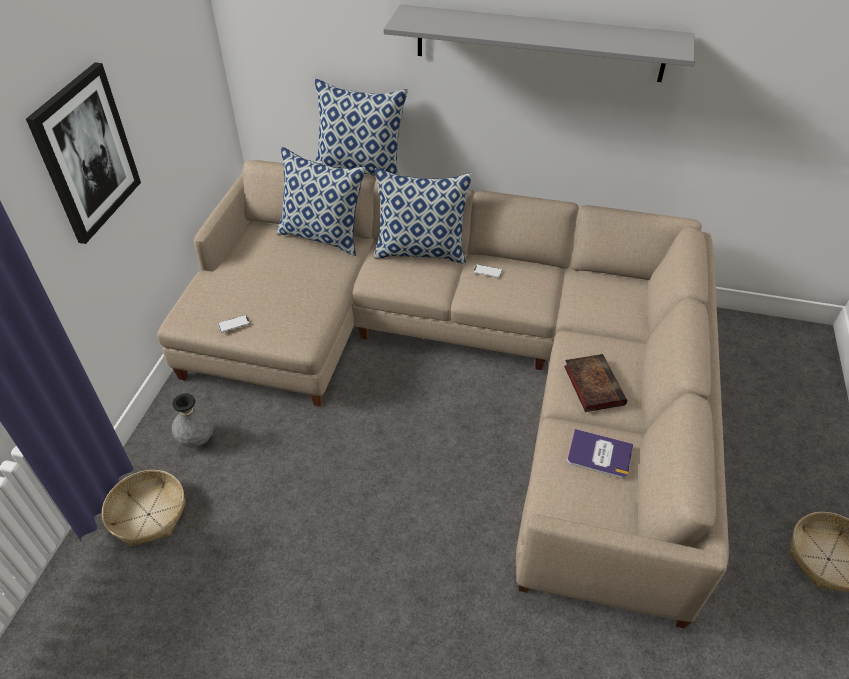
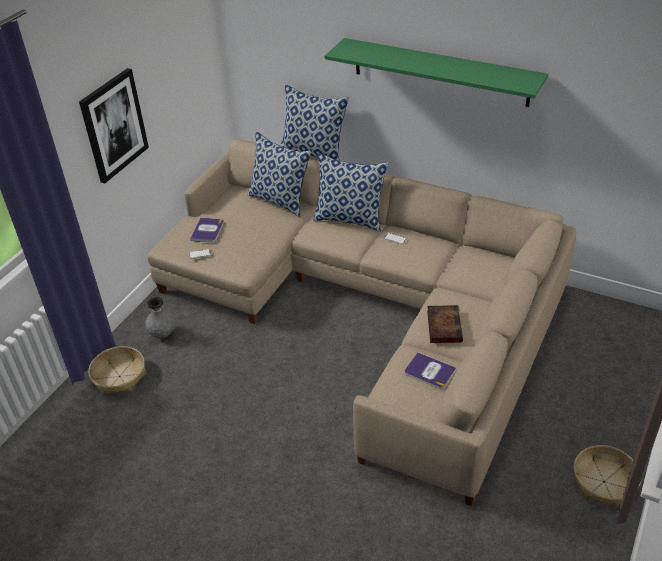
camera: 15 degrees right, 5 degrees down
grey shelf [383,4,695,82] -> green shelf [325,38,548,107]
none -> book [190,218,224,242]

